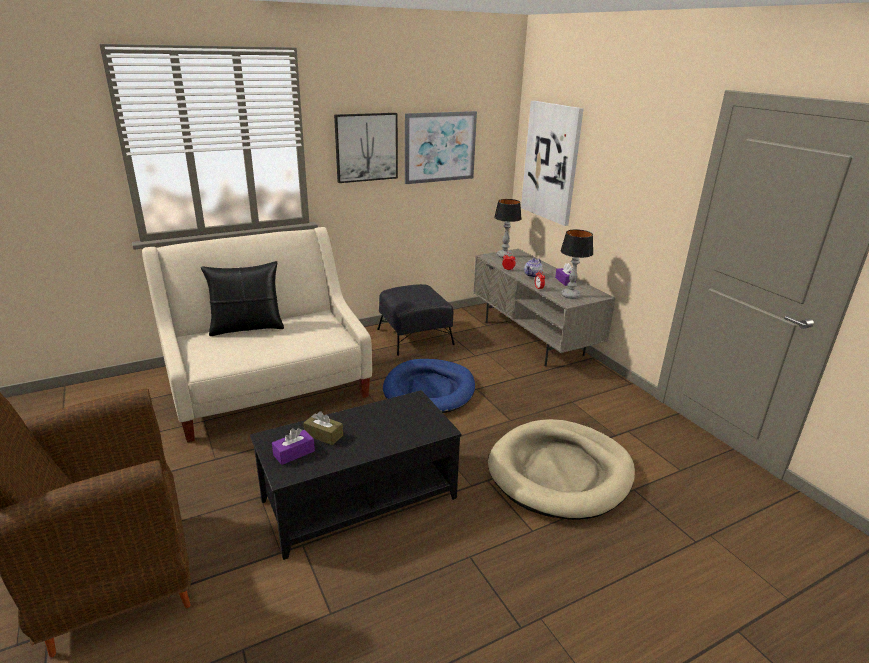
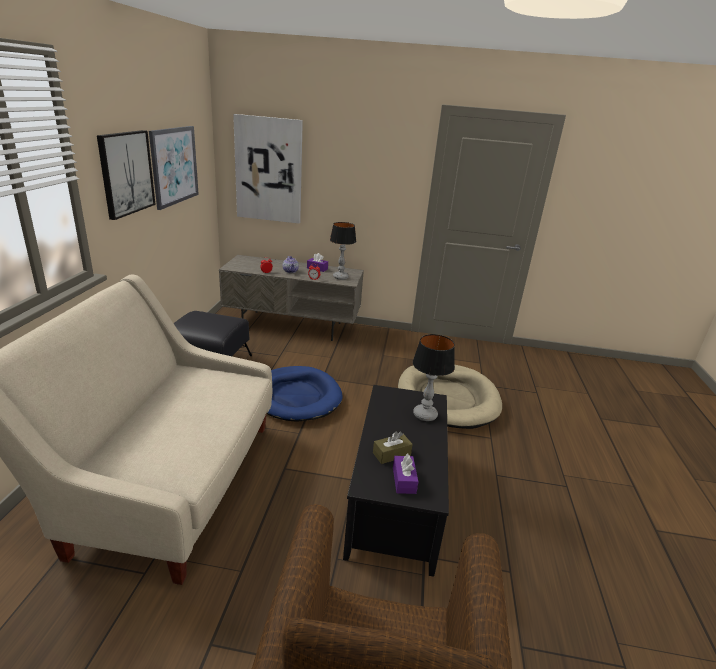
camera: 55 degrees left, 0 degrees up
black pillow [201,261,284,336] -> none
table lamp [494,199,522,258] -> table lamp moved to [412,334,455,421]

